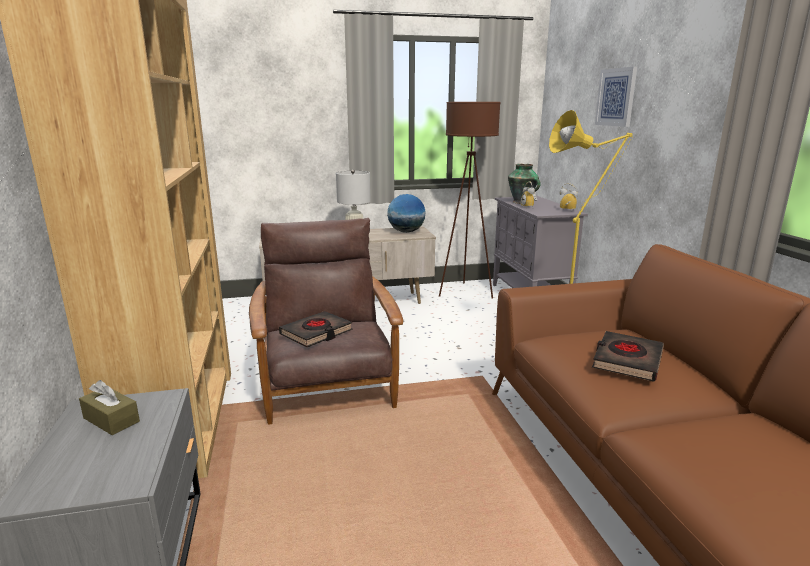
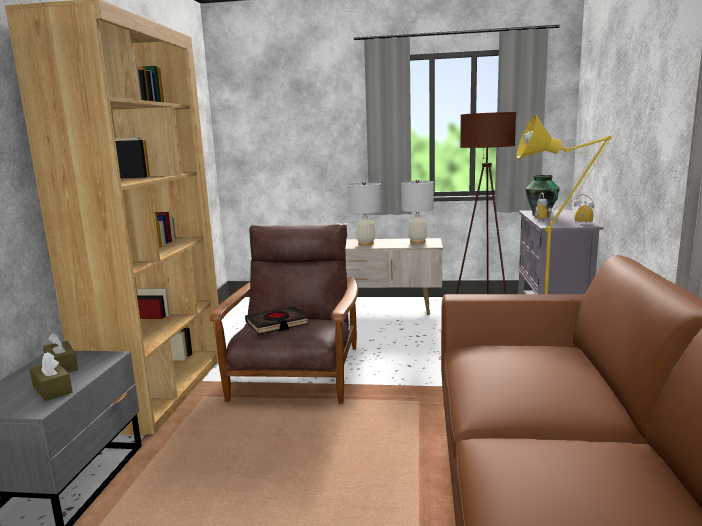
camera: 20 degrees right, 5 degrees down
globe [387,194,425,233] -> white table lamp [401,179,434,244]
black book [592,331,664,382] -> none
picture [595,66,637,127] -> none
none -> brown tissue box [29,352,73,401]

